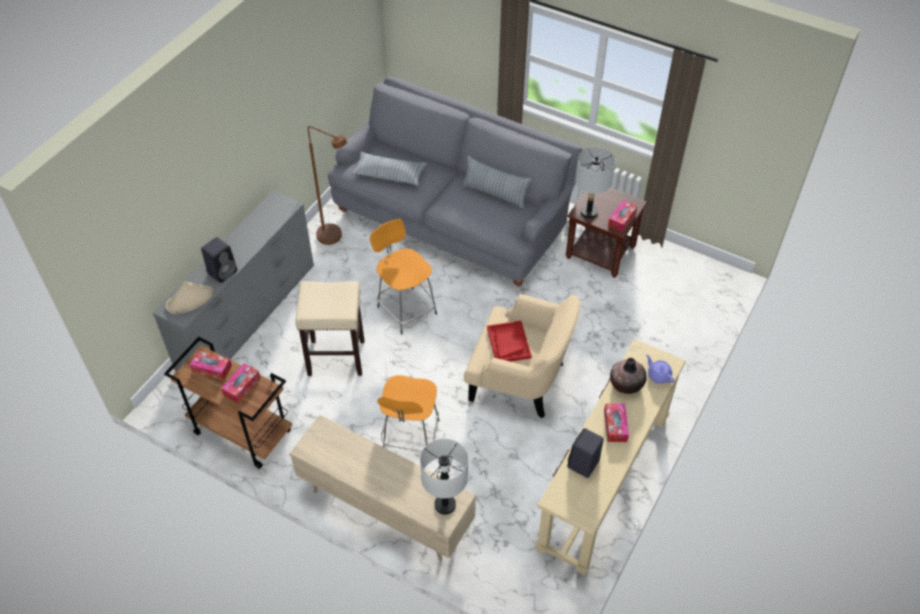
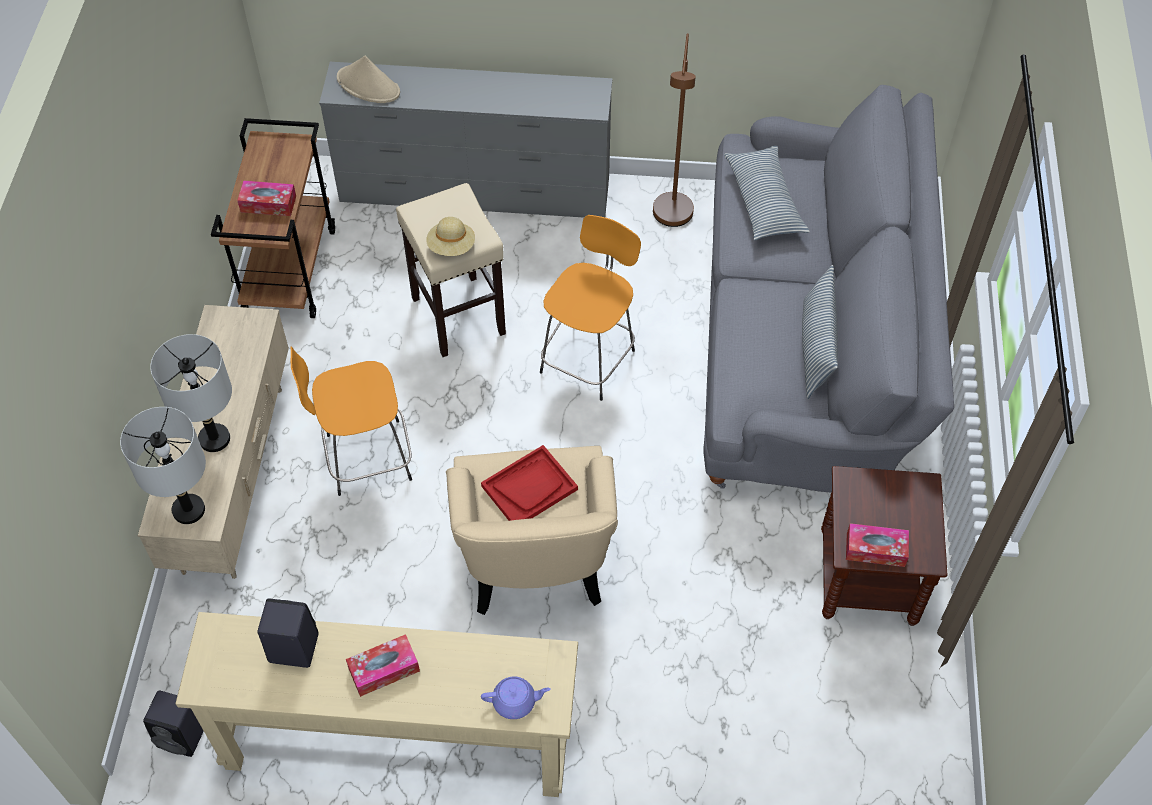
camera: 65 degrees right, 5 degrees up
tissue box [189,351,232,380] -> none
black speaker [201,237,237,283] -> black speaker moved to [143,691,204,757]
grey table lamp [575,147,615,219] -> grey table lamp moved to [150,334,232,452]
vase [610,358,646,394] -> none
purple teapot [646,355,675,384] -> purple teapot turned 60 degrees clockwise [481,677,551,719]
none -> beige hat [426,217,475,256]

